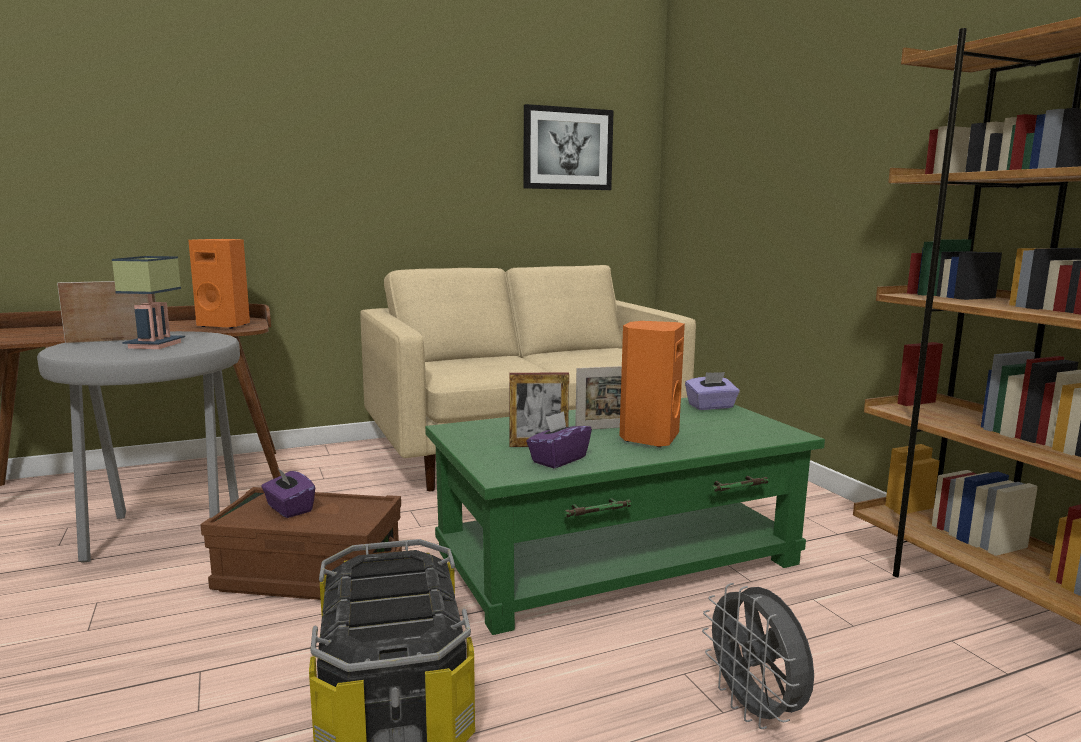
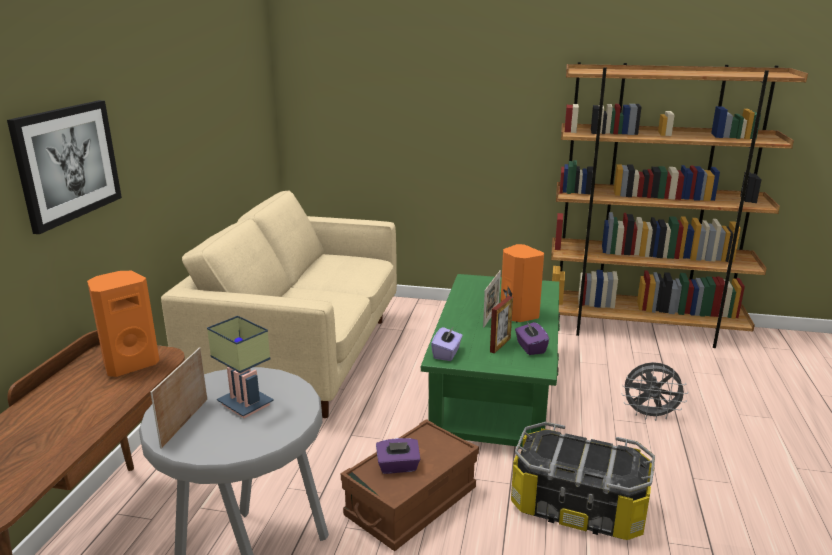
camera: 55 degrees left, 10 degrees up
picture [524,104,614,190] -> picture moved to [7,100,122,234]
purple tissue box [685,372,740,410] -> purple tissue box moved to [431,326,463,361]

